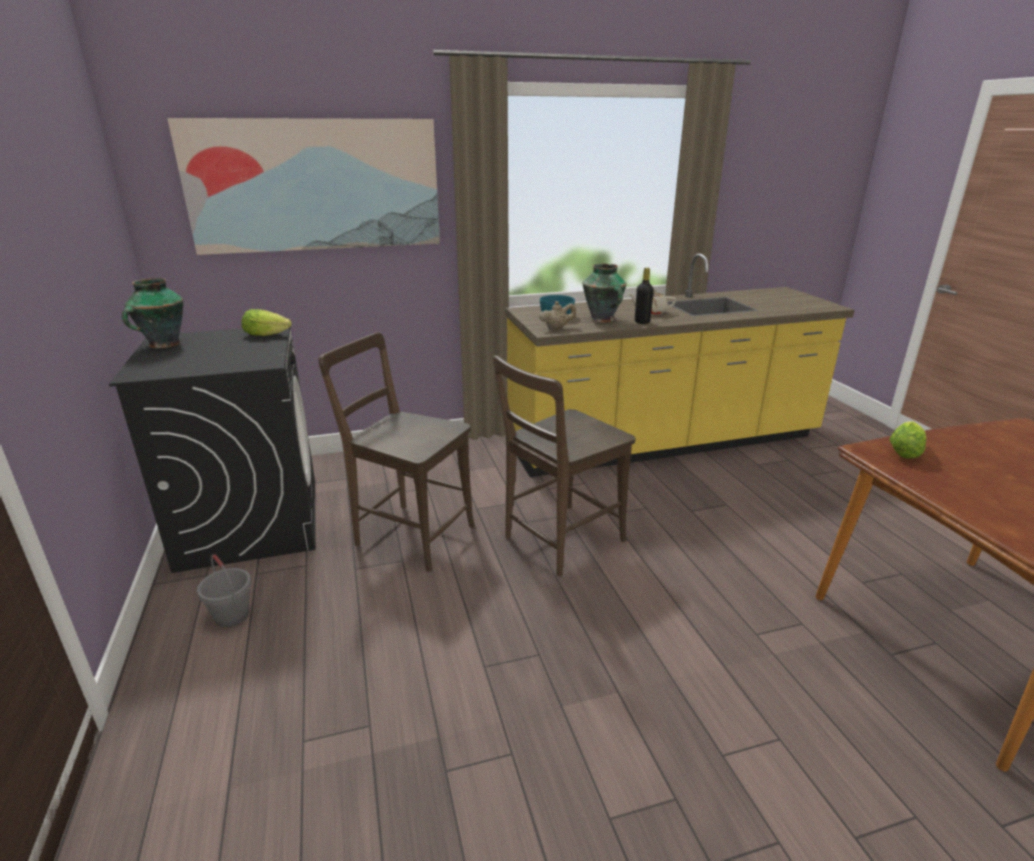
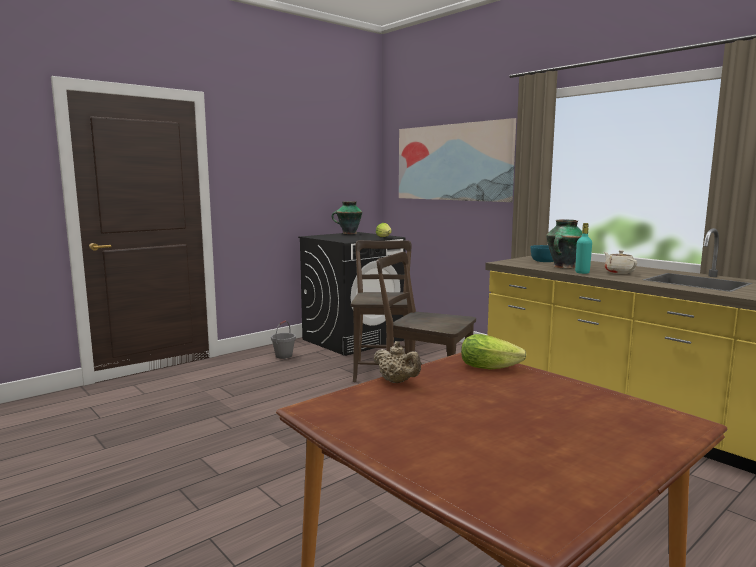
camera: 65 degrees right, 15 degrees down
beige teapot [539,301,576,330] -> beige teapot moved to [373,341,421,383]
black bottle [635,268,654,324] -> turquoise bottle [575,223,592,274]

